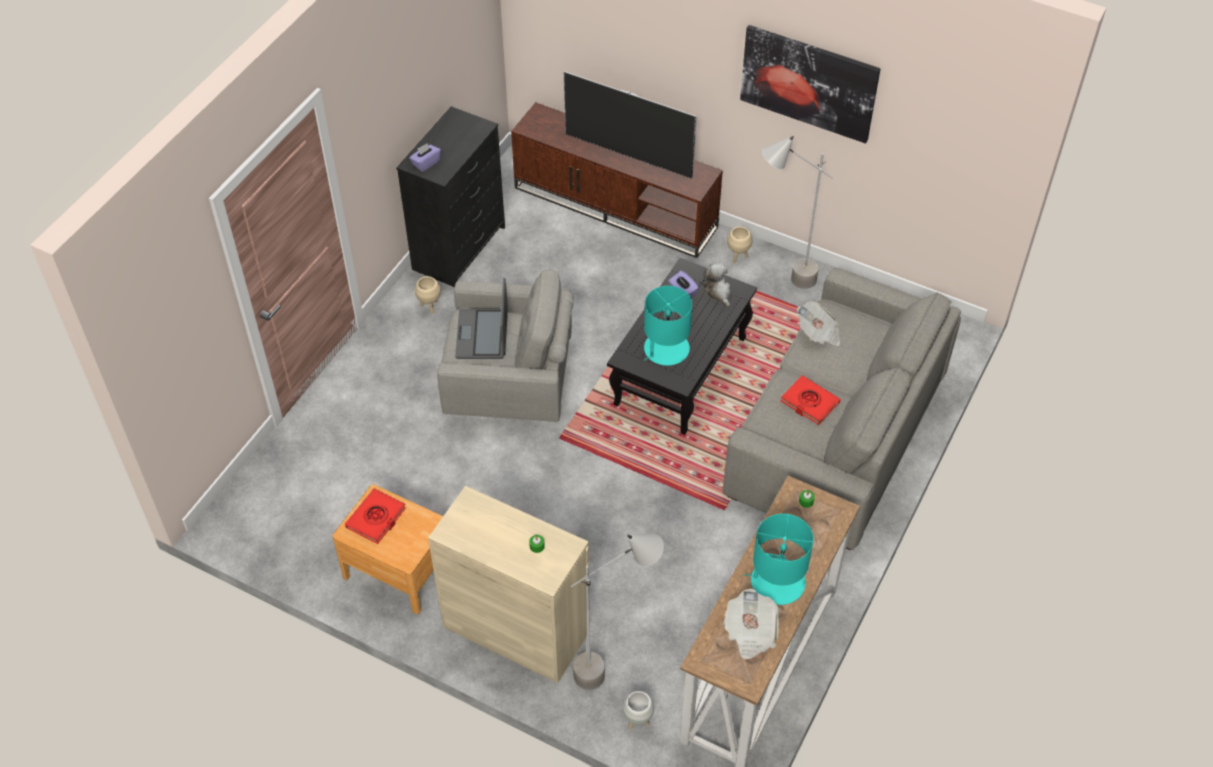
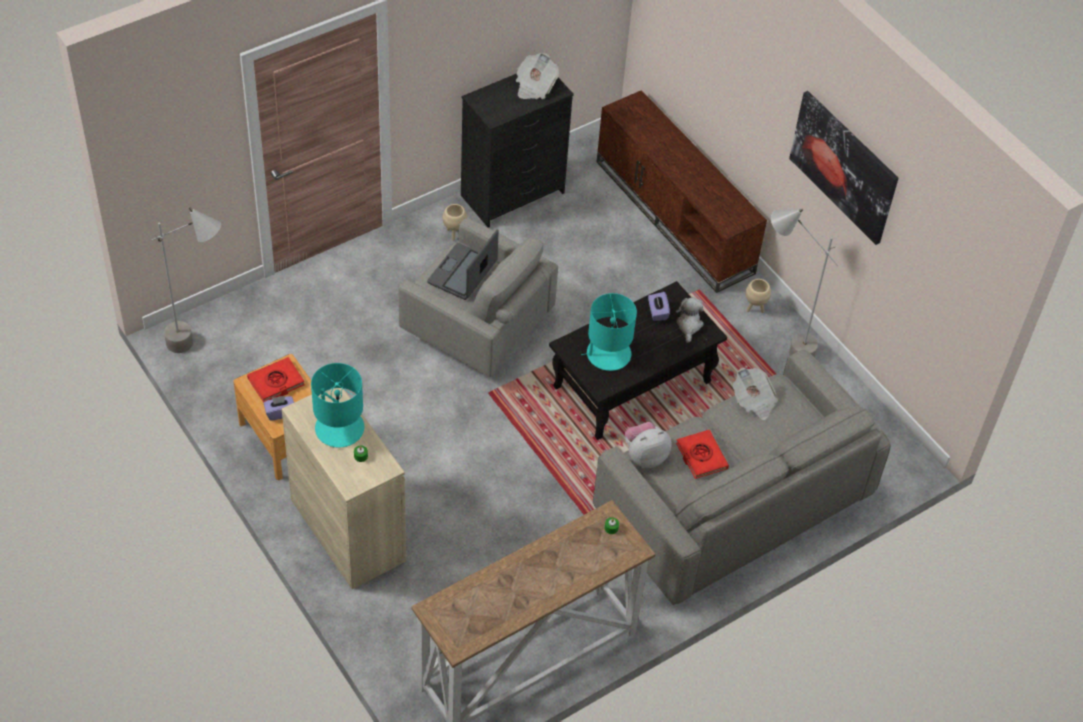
camera: 25 degrees right, 0 degrees up
purple tissue box [410,143,441,172] -> purple tissue box moved to [264,396,294,421]
television [564,71,697,179] -> none
grey floor lamp [571,534,664,690] -> grey floor lamp moved to [152,208,221,353]
white planter [623,691,654,729] -> none
newspaper [723,589,780,660] -> newspaper moved to [516,53,559,99]
turquoise table lamp [744,514,814,605] -> turquoise table lamp moved to [311,363,364,447]
none -> plush toy [625,422,672,468]

